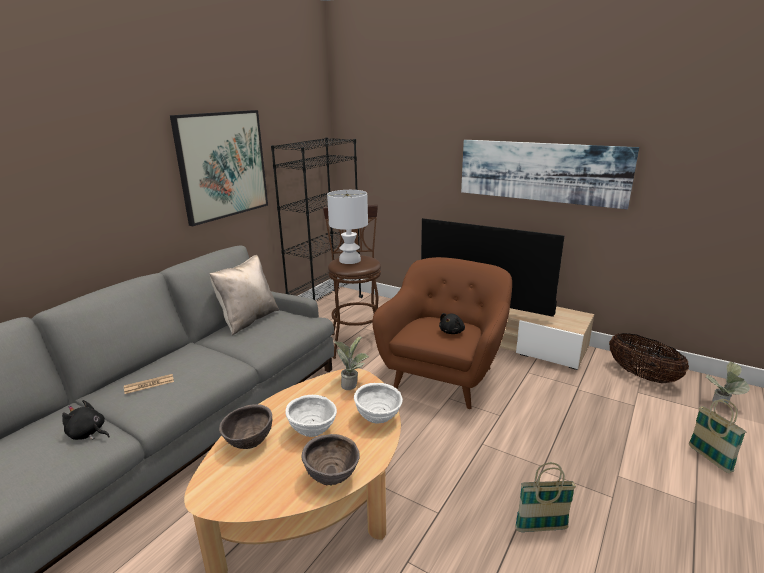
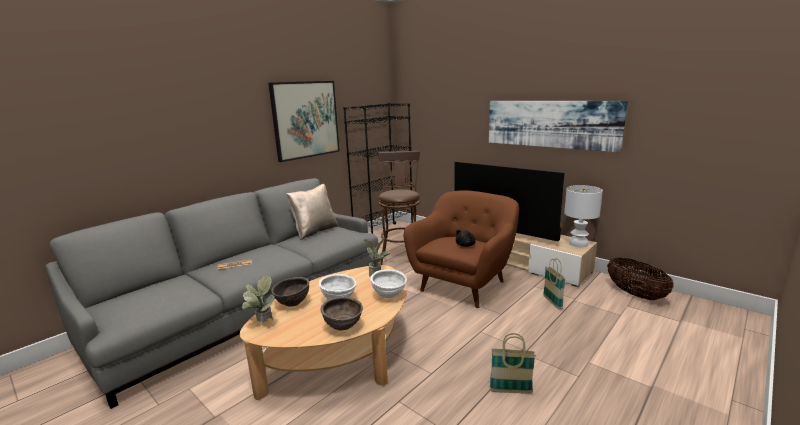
camera: 10 degrees right, 5 degrees down
black plush toy [62,400,110,440] -> none
white table lamp [327,190,368,264] -> white table lamp moved to [564,185,603,247]
basket [689,399,746,473] -> basket moved to [543,258,565,309]
potted plant [706,362,750,404] -> potted plant moved to [242,275,275,322]

